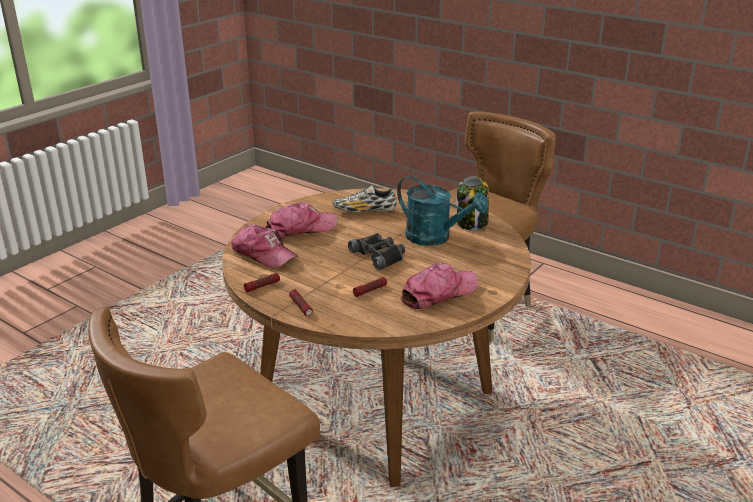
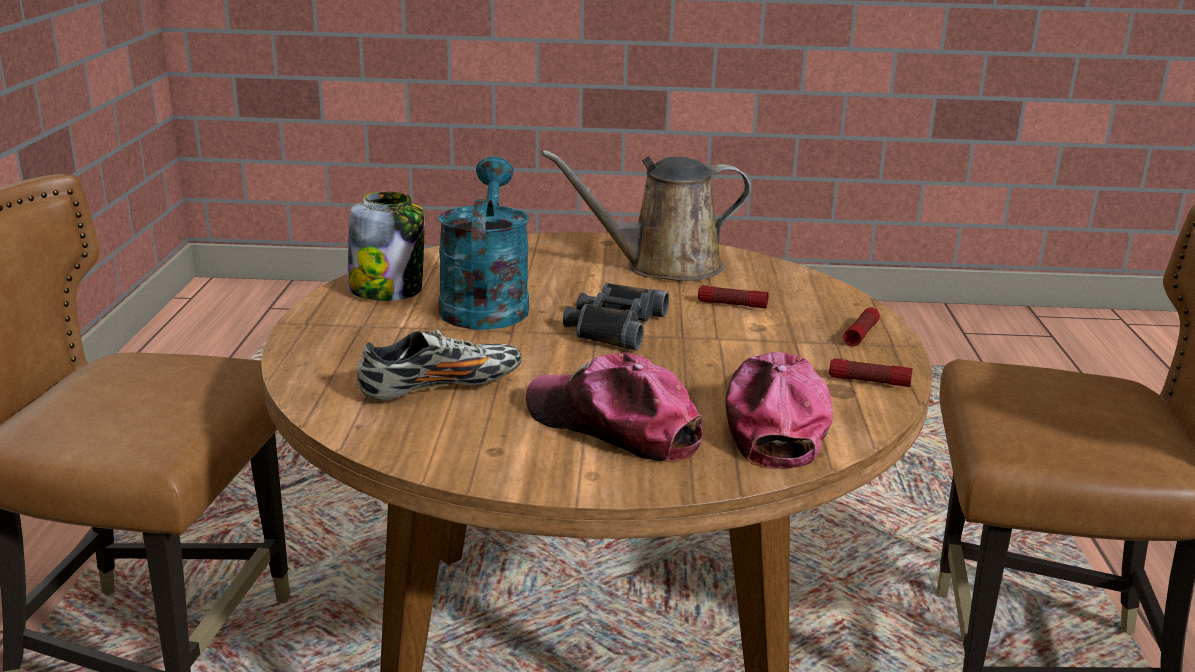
camera: 125 degrees left, 5 degrees down
shoe [332,185,397,212] -> shoe turned 75 degrees counterclockwise [357,329,522,401]
cap [401,262,478,309] -> brown watering can [541,150,751,281]

